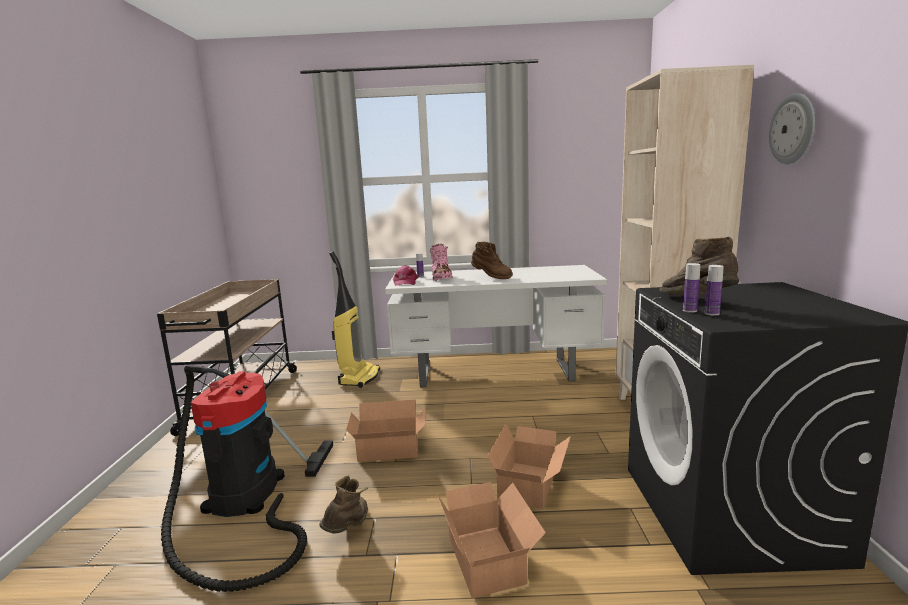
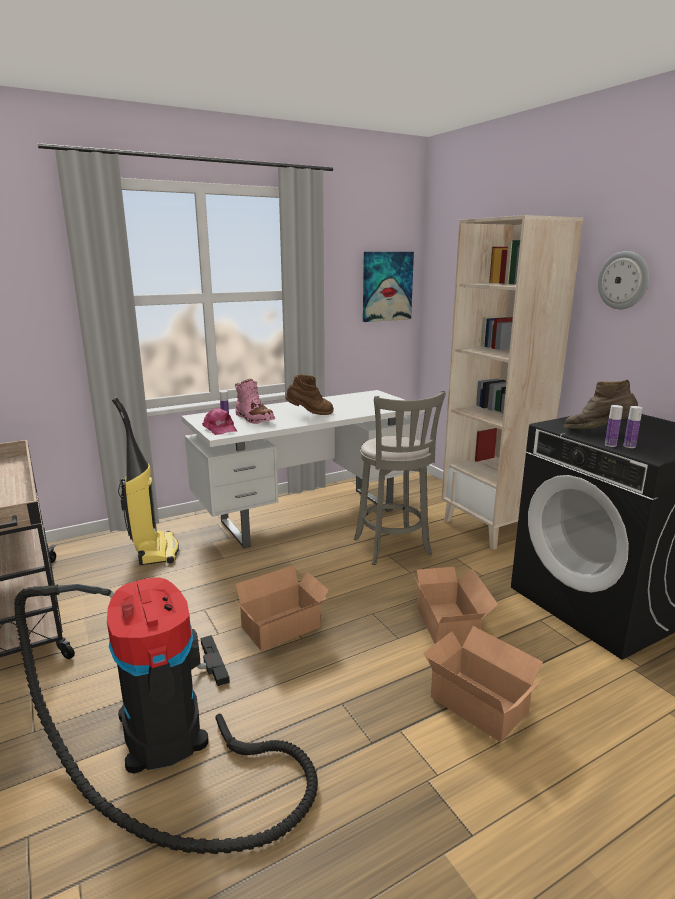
camera: 30 degrees left, 5 degrees up
brown boot [319,475,368,533] -> none
none -> grey stool [354,390,446,565]
none -> picture [363,252,414,322]

